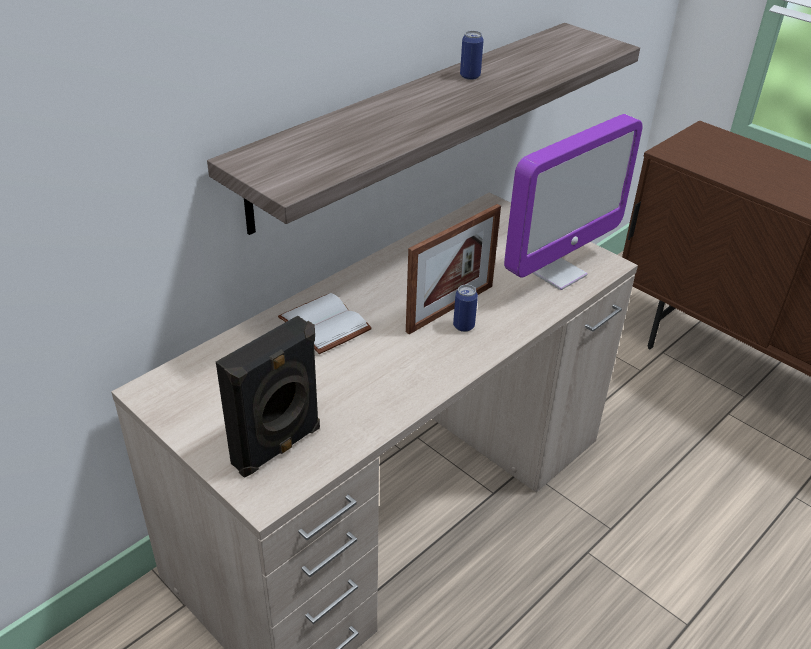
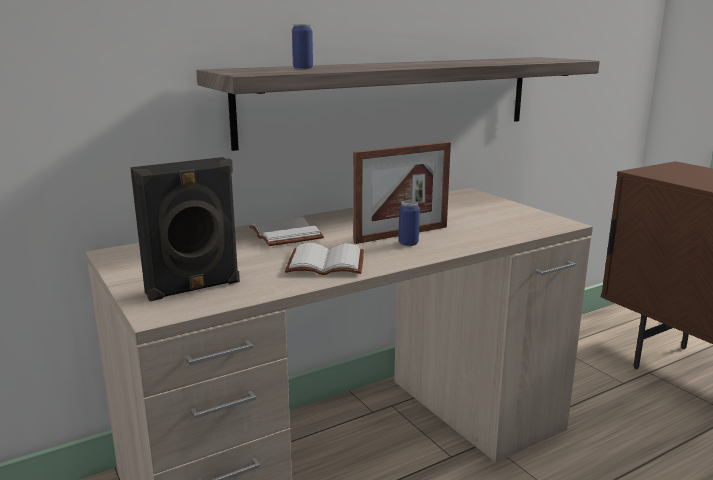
camera: 15 degrees right, 20 degrees down
can [460,31,484,80] -> can moved to [292,24,313,69]
monitor [504,114,643,290] -> none
none -> white book [285,243,364,275]

